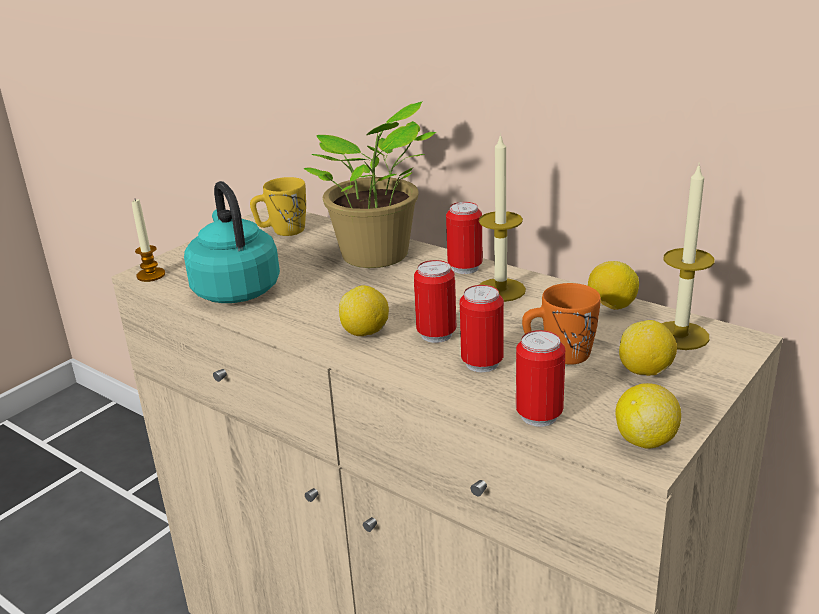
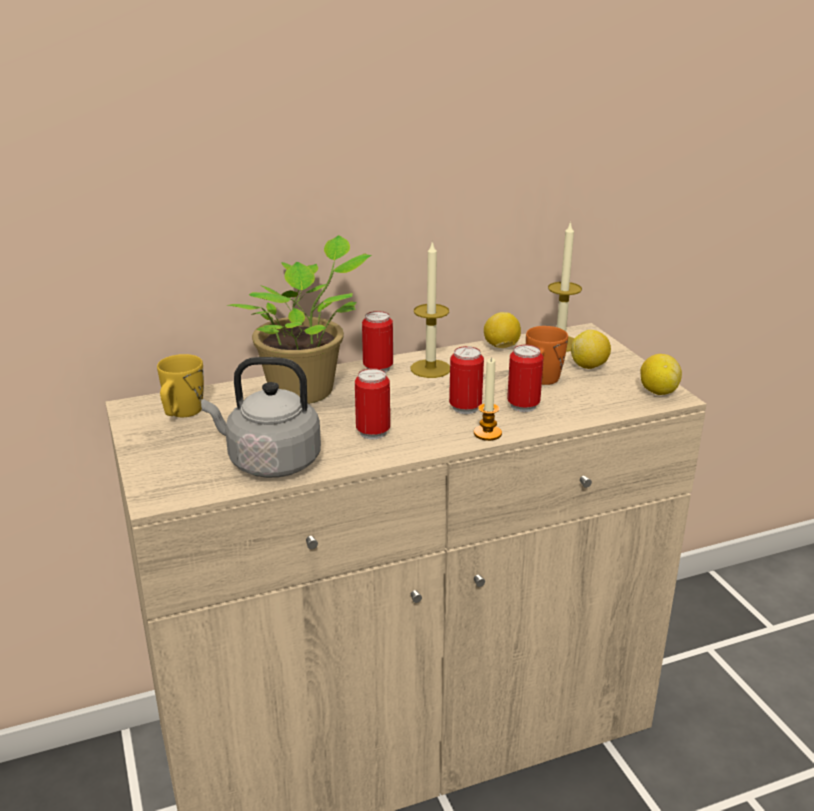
camera: 60 degrees left, 0 degrees up
candle [132,199,165,282] -> candle moved to [474,357,502,441]
turquoise kettle [184,181,280,303] -> grey kettle [201,357,321,478]
lemon [339,285,389,336] -> none
can [516,330,565,427] -> can moved to [355,368,390,439]

